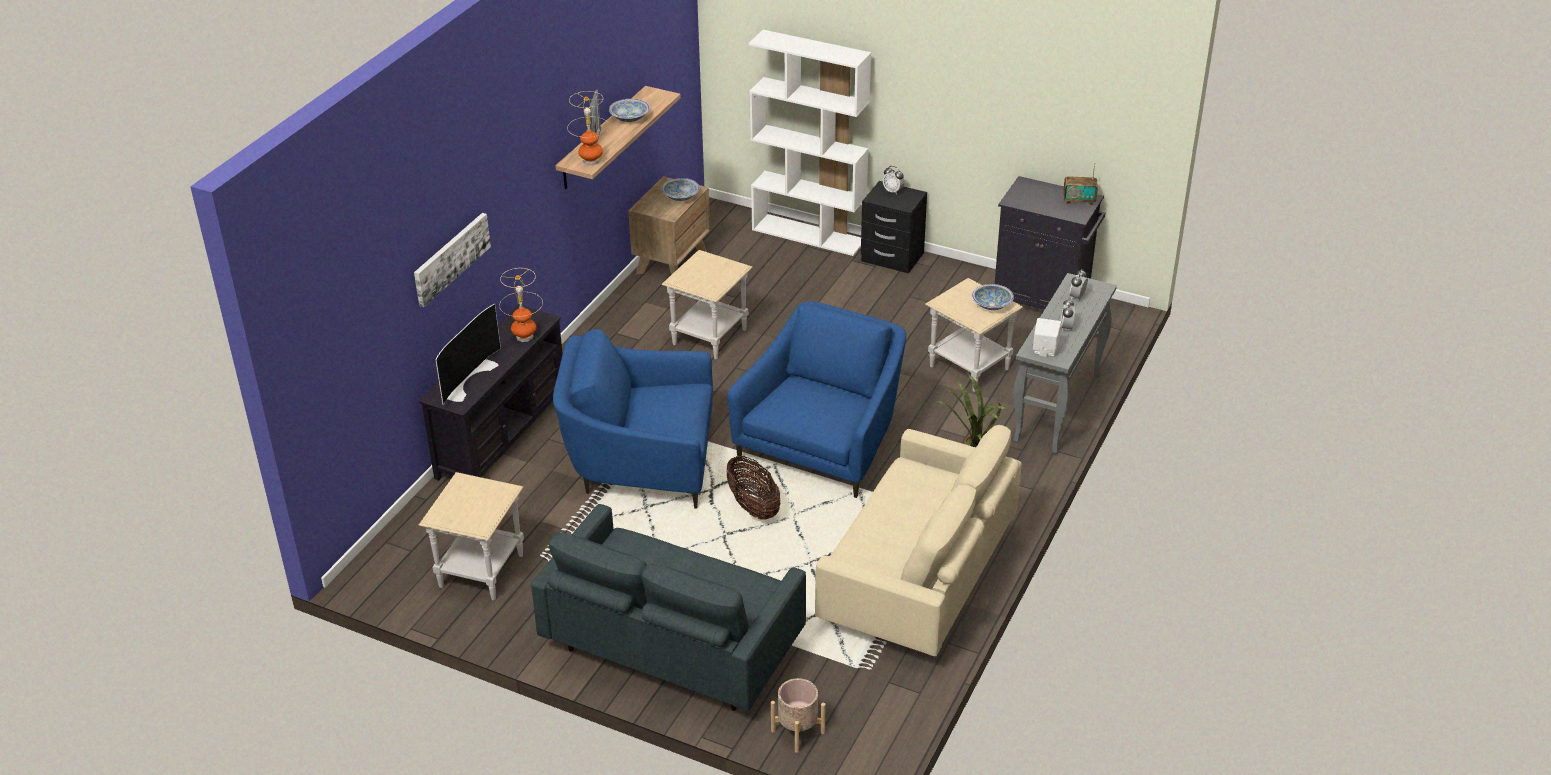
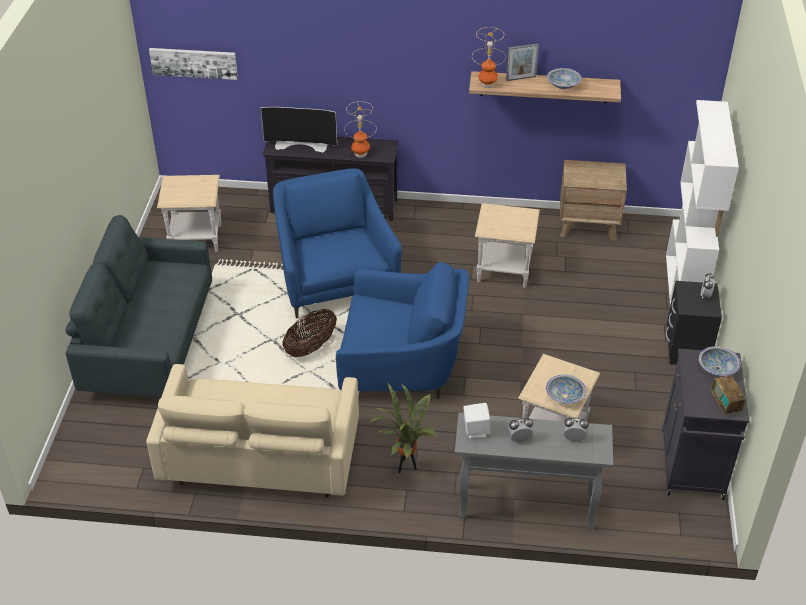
camera: 70 degrees right, 5 degrees up
picture [414,213,491,307] -> picture moved to [149,48,238,80]
bowl [661,178,700,201] -> bowl moved to [699,346,741,376]
beige planter [771,678,825,753] -> none

